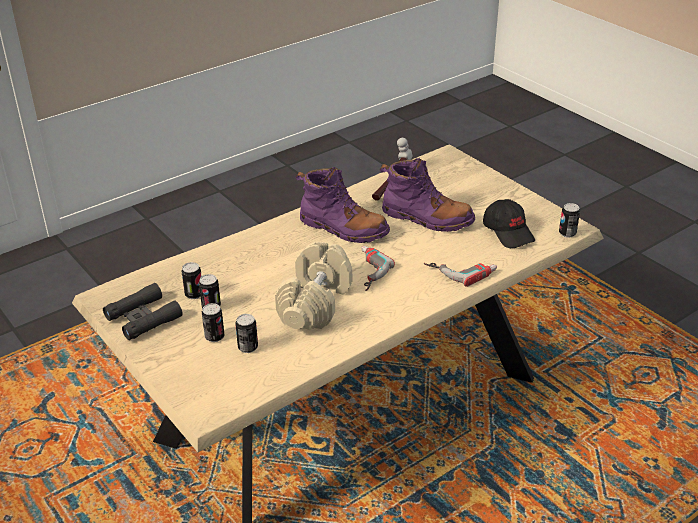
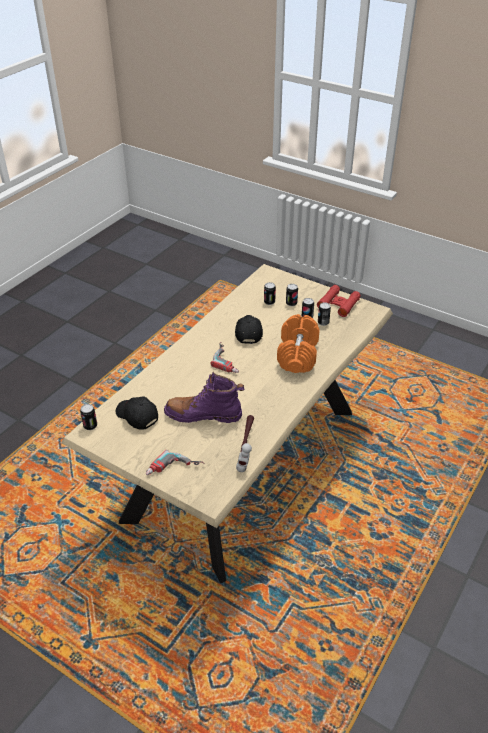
camera: 160 degrees right, 5 degrees up
black binoculars [103,283,183,340] -> red binoculars [317,285,361,317]
beige dumbbell [275,242,352,329] -> black cap [235,315,263,344]
purple boot [295,167,390,243] -> none
power drill [424,263,497,287] -> power drill moved to [146,450,204,475]
none -> orange dumbbell [277,314,320,373]

